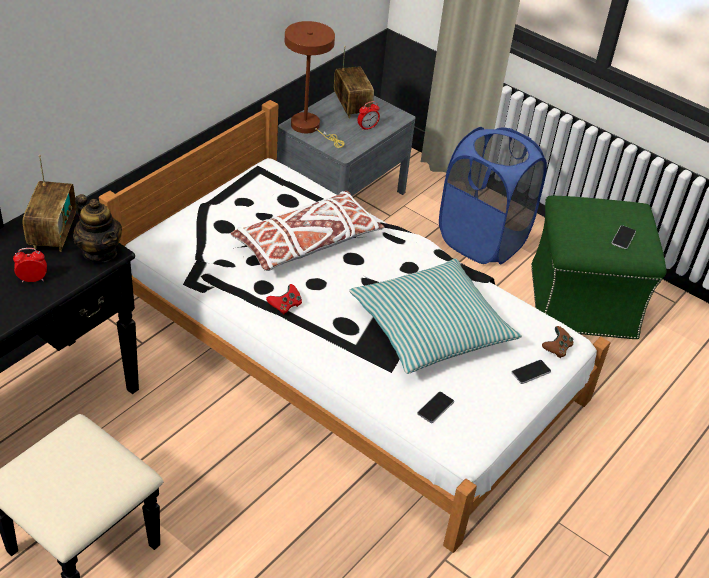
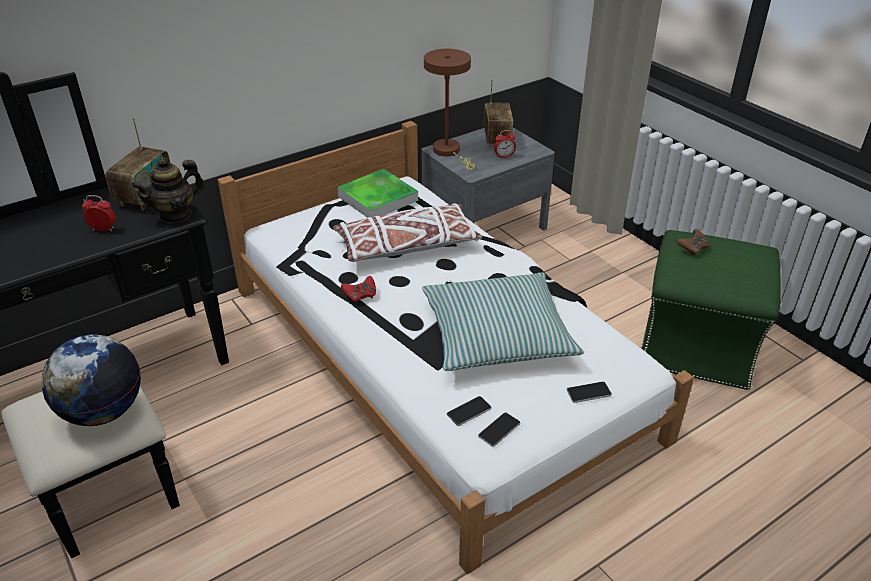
camera: 20 degrees right, 5 degrees down
teapot [73,194,122,262] -> teapot turned 75 degrees clockwise [131,157,205,224]
blue laundry basket [439,127,547,264] -> none
brown game controller [542,326,573,358] -> brown game controller moved to [676,229,709,256]
phone [612,225,636,249] -> phone moved to [478,412,520,447]
none -> globe [41,334,141,426]
none -> tray [337,169,418,218]

